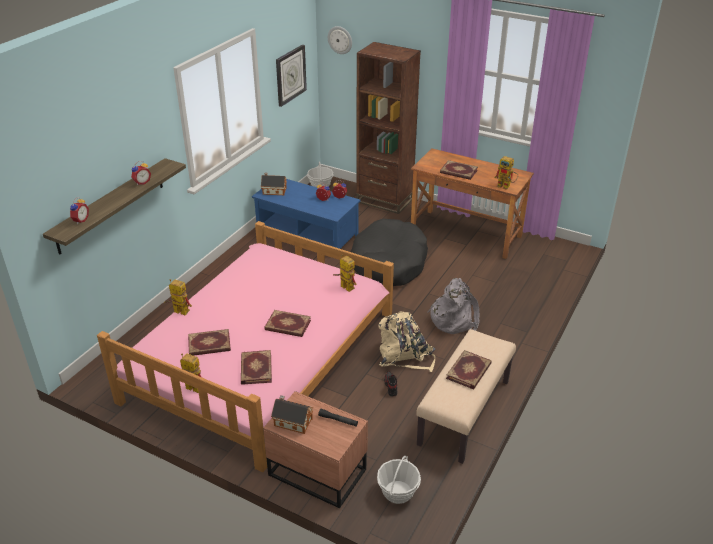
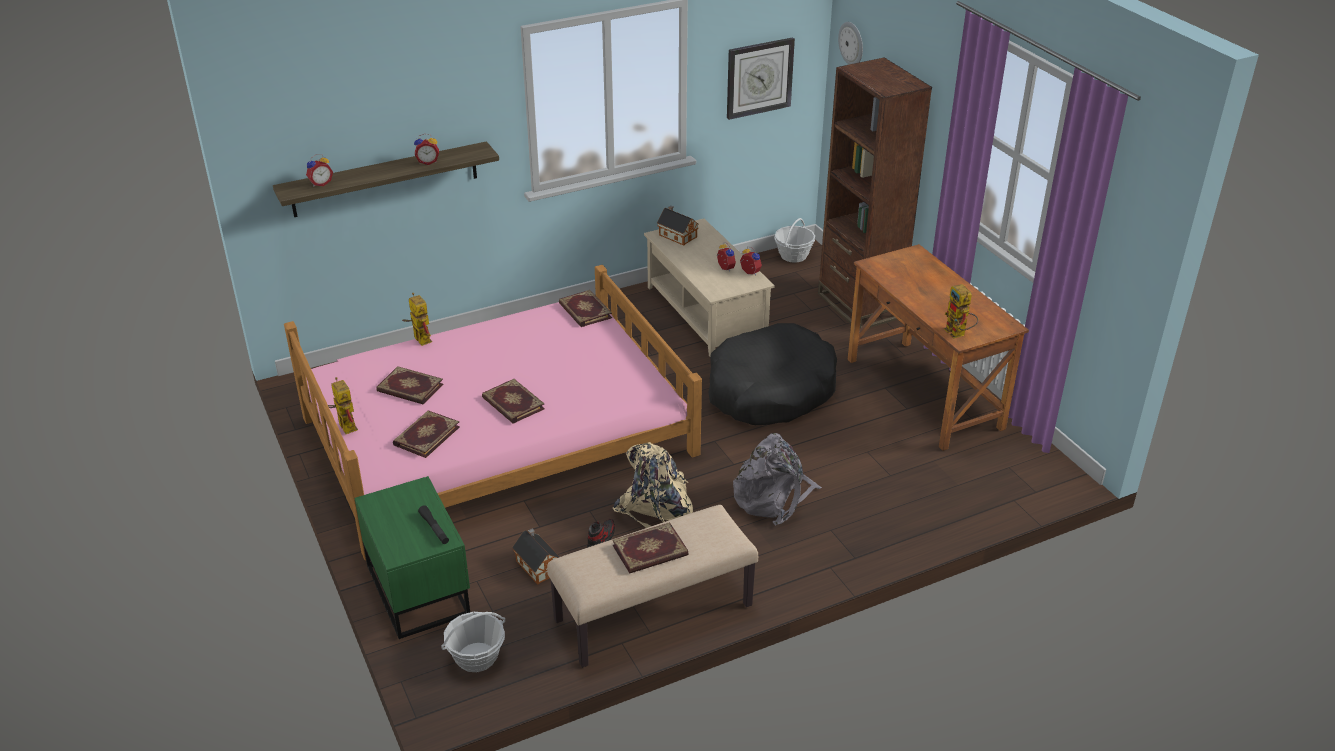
camera: 35 degrees right, 0 degrees up
blue coffee table [252,179,361,249] -> beige coffee table [644,219,775,357]
brown nightstand [263,391,368,508] -> green nightstand [355,476,470,639]
toy house [271,395,314,434] -> toy house moved to [512,529,560,585]
toy robot [333,254,357,292] -> none
book [440,160,478,180] -> book moved to [559,290,612,327]

